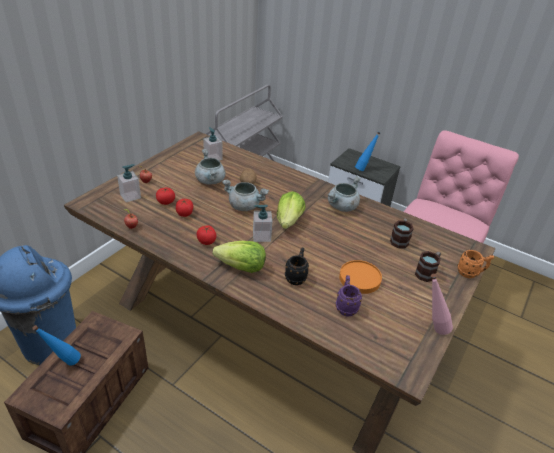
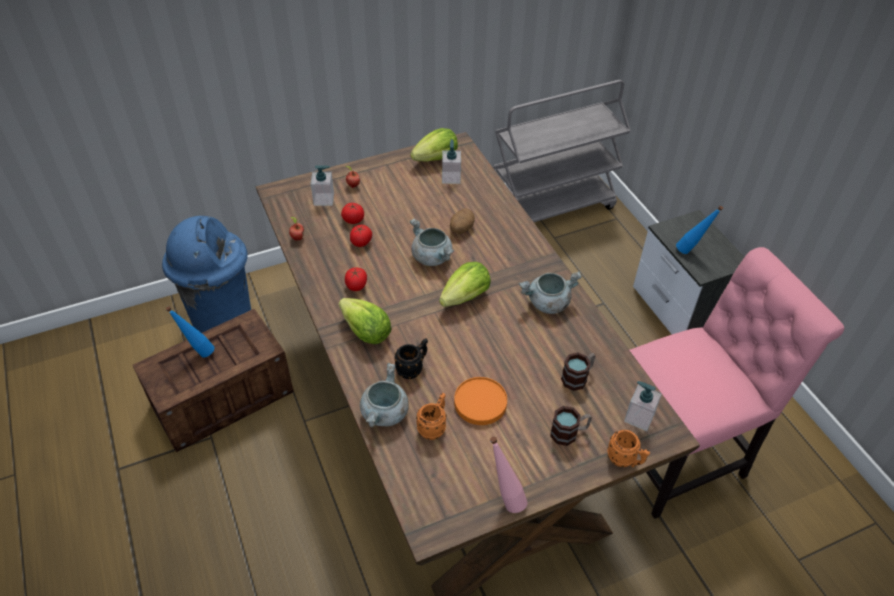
camera: 35 degrees right, 10 degrees up
grey cooking pot [195,149,225,185] -> grey cooking pot moved to [360,363,409,427]
soap dispenser [253,205,272,242] -> soap dispenser moved to [624,381,662,431]
purple mug [335,275,362,317] -> orange mug [416,393,447,440]
none -> lettuce [410,128,458,161]

